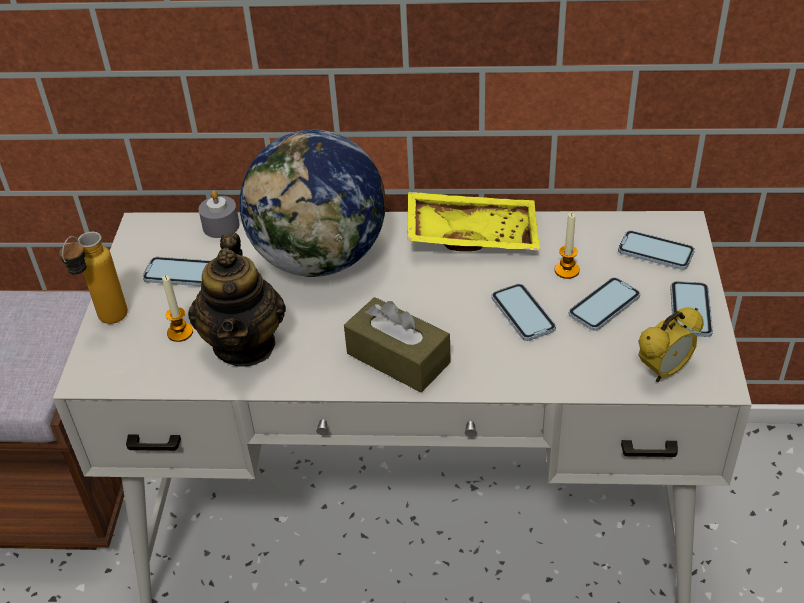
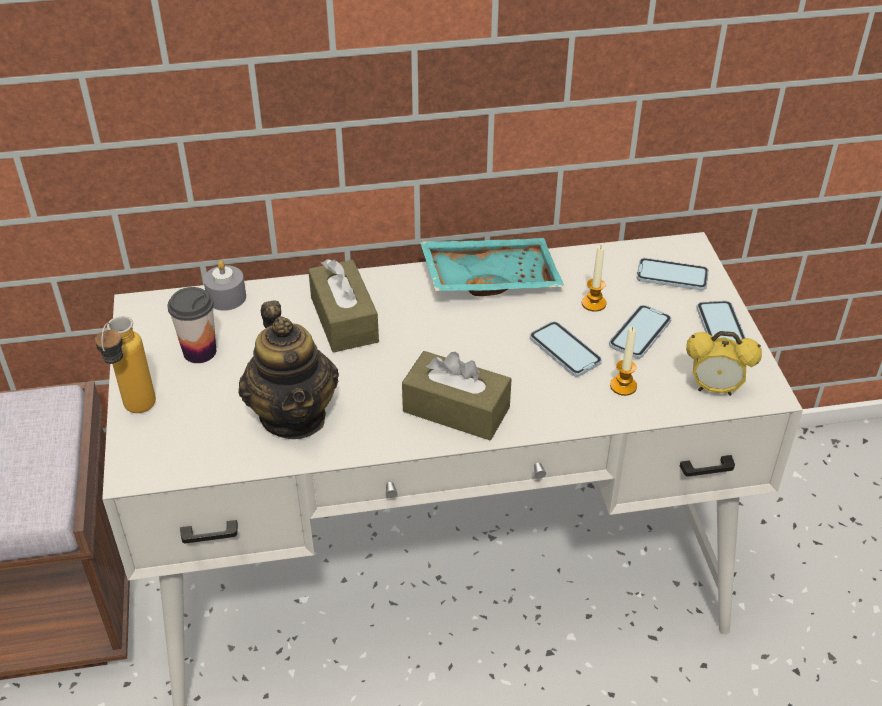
camera: 15 degrees left, 0 degrees up
phone [143,257,210,286] -> cup [168,287,216,363]
candle [162,275,193,342] -> candle moved to [610,327,637,396]
globe [240,130,386,277] -> brown tissue box [308,259,379,353]
yellow tray [407,192,540,251] -> turquoise tray [420,238,565,296]
alarm clock [638,307,704,382] -> alarm clock turned 60 degrees clockwise [686,331,762,396]

